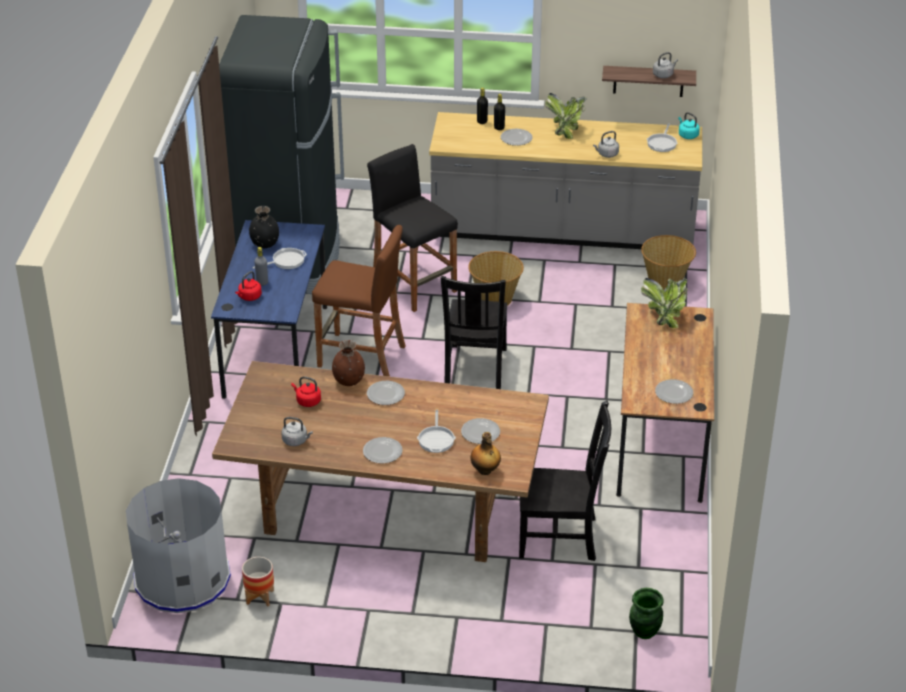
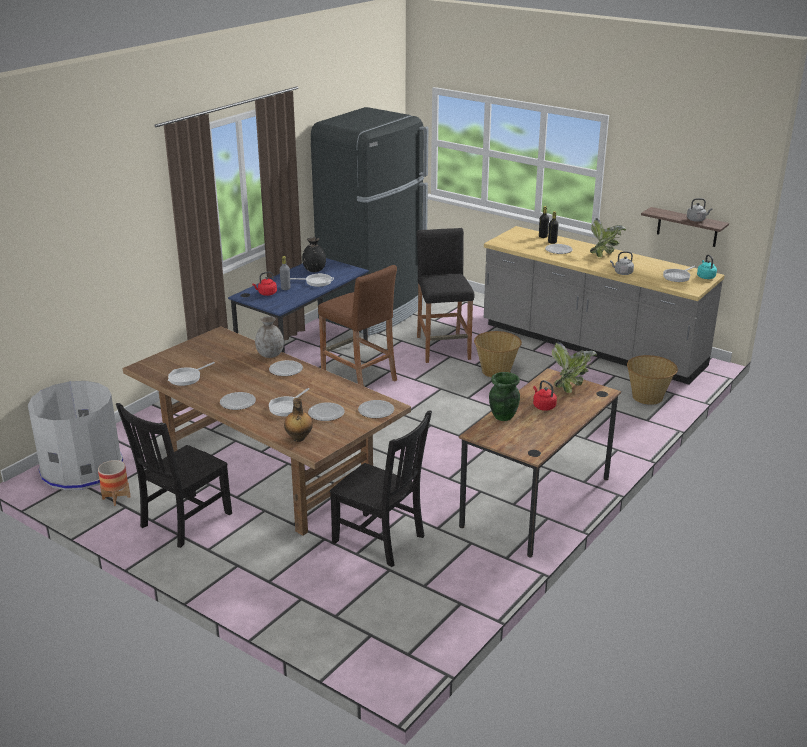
camera: 30 degrees right, 10 degrees down
grey kettle [281,417,313,446] -> frying pan [168,362,215,386]
red kettle [291,376,321,407] -> red kettle moved to [533,380,557,411]
brown vase [332,340,365,386] -> grey vase [255,316,284,358]
black chair [441,276,507,389] -> black chair moved to [116,403,232,548]
green vase [629,588,664,639] -> green vase moved to [489,372,520,421]
plate [655,379,693,404] -> plate moved to [358,400,394,418]

